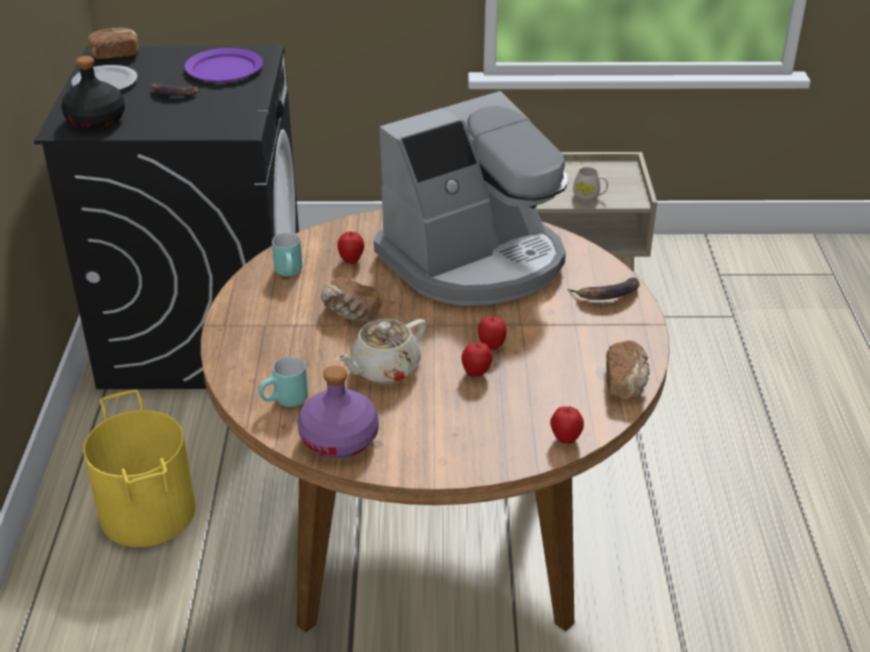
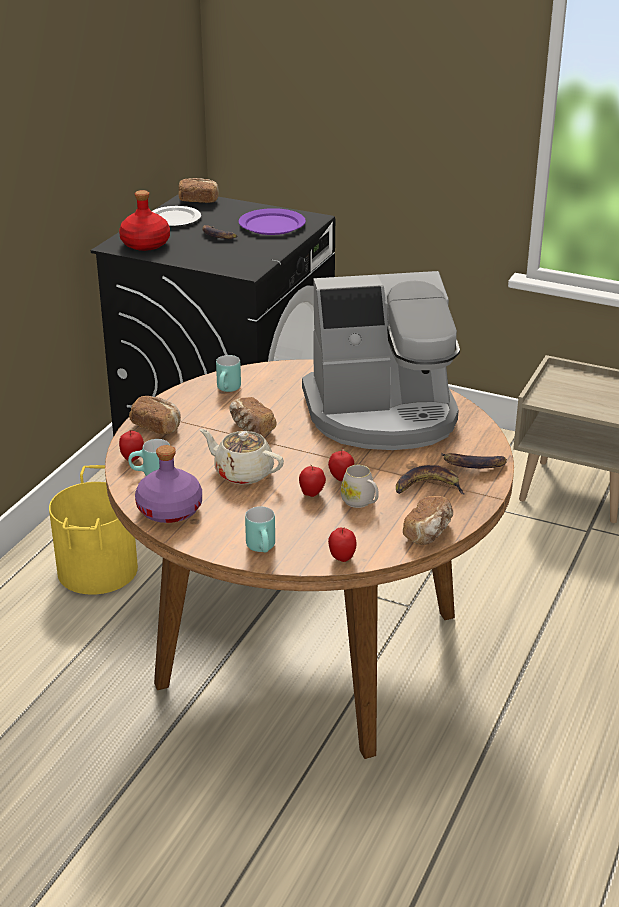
camera: 25 degrees right, 5 degrees down
black bottle [61,56,125,129] -> red bottle [119,190,170,251]
beige teapot [336,319,427,384] -> beige teapot turned 45 degrees clockwise [200,429,284,484]
apple [337,231,364,264] -> apple moved to [119,430,144,462]
white mug [573,167,608,201] -> white mug moved to [341,465,379,508]
none -> bread [129,396,181,434]
none -> turquoise mug [245,506,275,552]
none -> banana [396,465,464,494]

